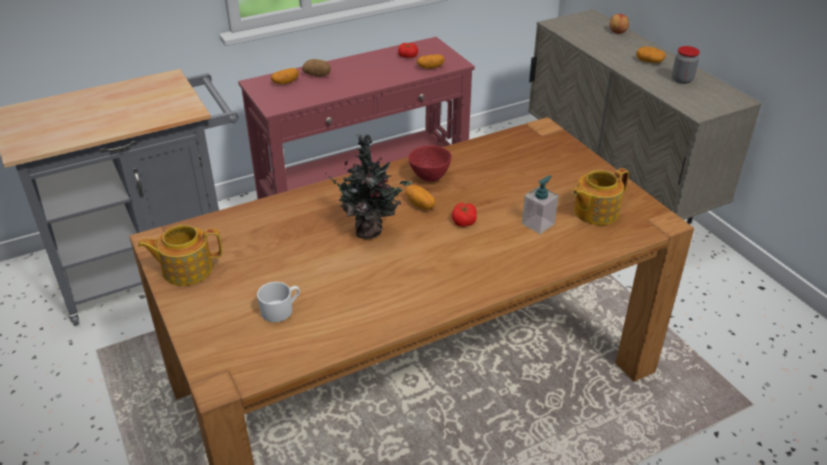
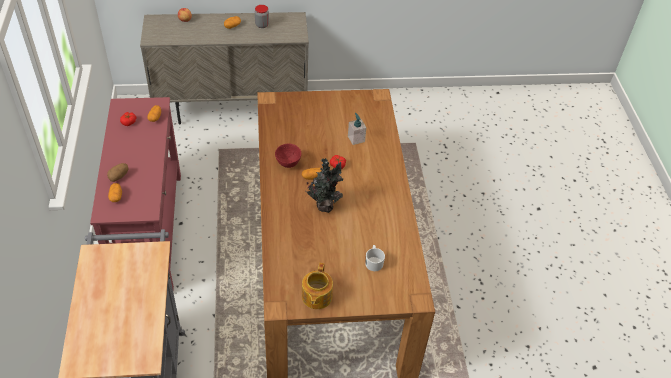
camera: 70 degrees left, 10 degrees up
teapot [572,168,629,225] -> none

